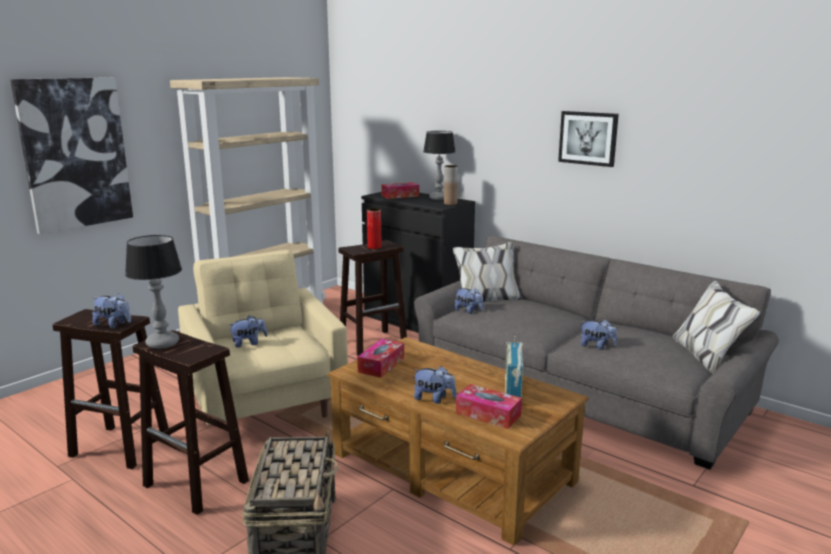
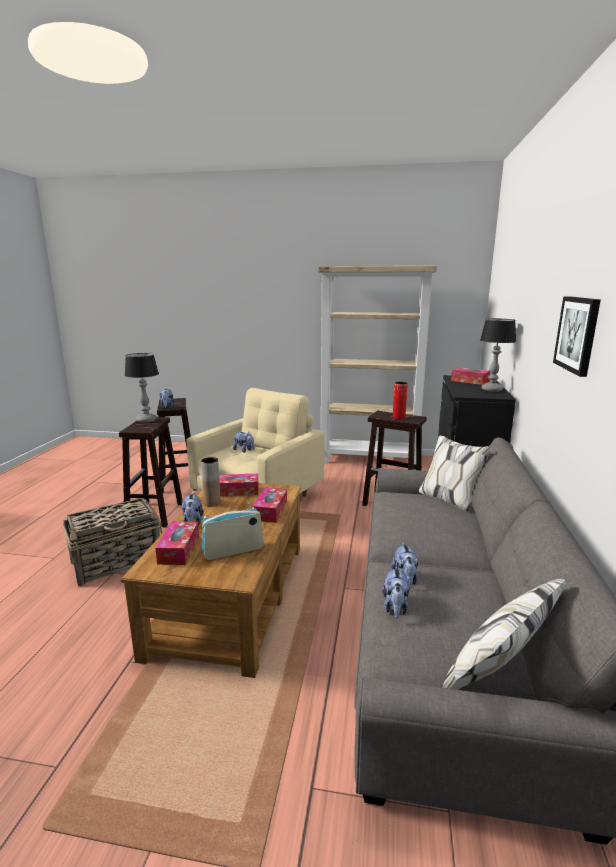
camera: 60 degrees right, 0 degrees up
picture [10,77,133,234] -> none
brown vase [444,165,458,205] -> brown vase moved to [201,457,221,506]
plush toy [454,288,484,314] -> plush toy moved to [382,566,410,618]
none -> tissue box [252,487,287,523]

